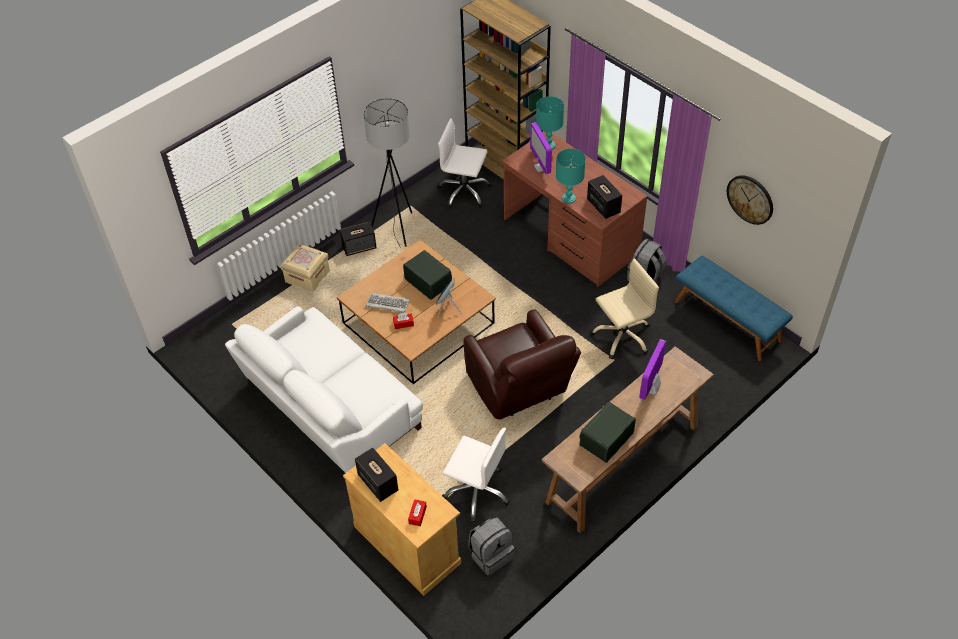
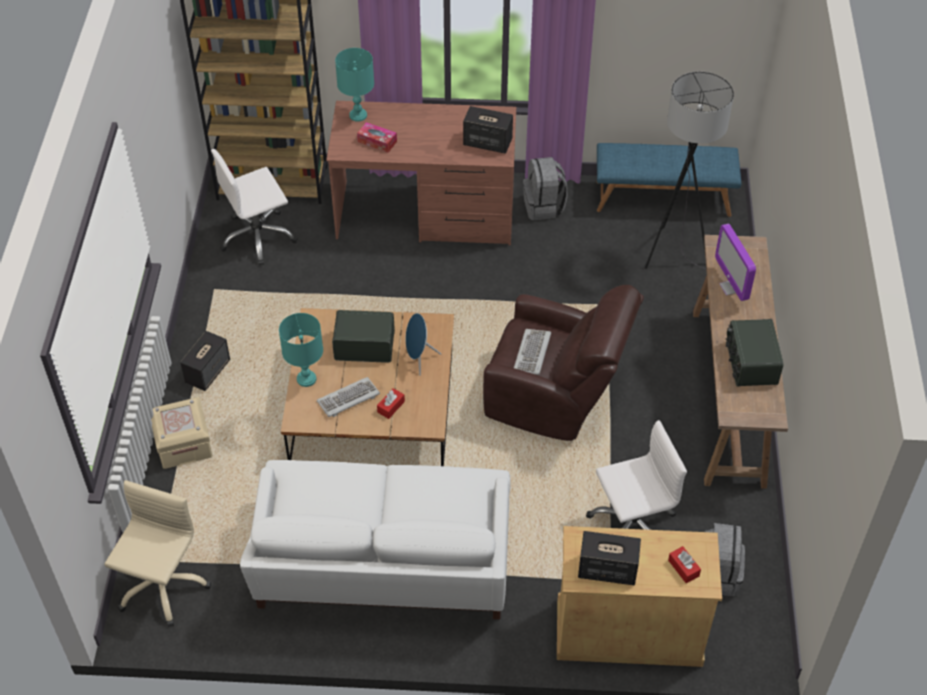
camera: 45 degrees left, 0 degrees up
grey floor lamp [363,98,412,253] -> grey floor lamp moved to [645,71,734,269]
monitor [530,122,552,174] -> tissue box [357,122,397,153]
turquoise table lamp [556,149,585,204] -> turquoise table lamp moved to [279,313,323,387]
beige office chair [590,258,659,359] -> beige office chair moved to [104,480,211,627]
wall clock [727,175,773,225] -> none
none -> keyboard [514,329,551,375]

